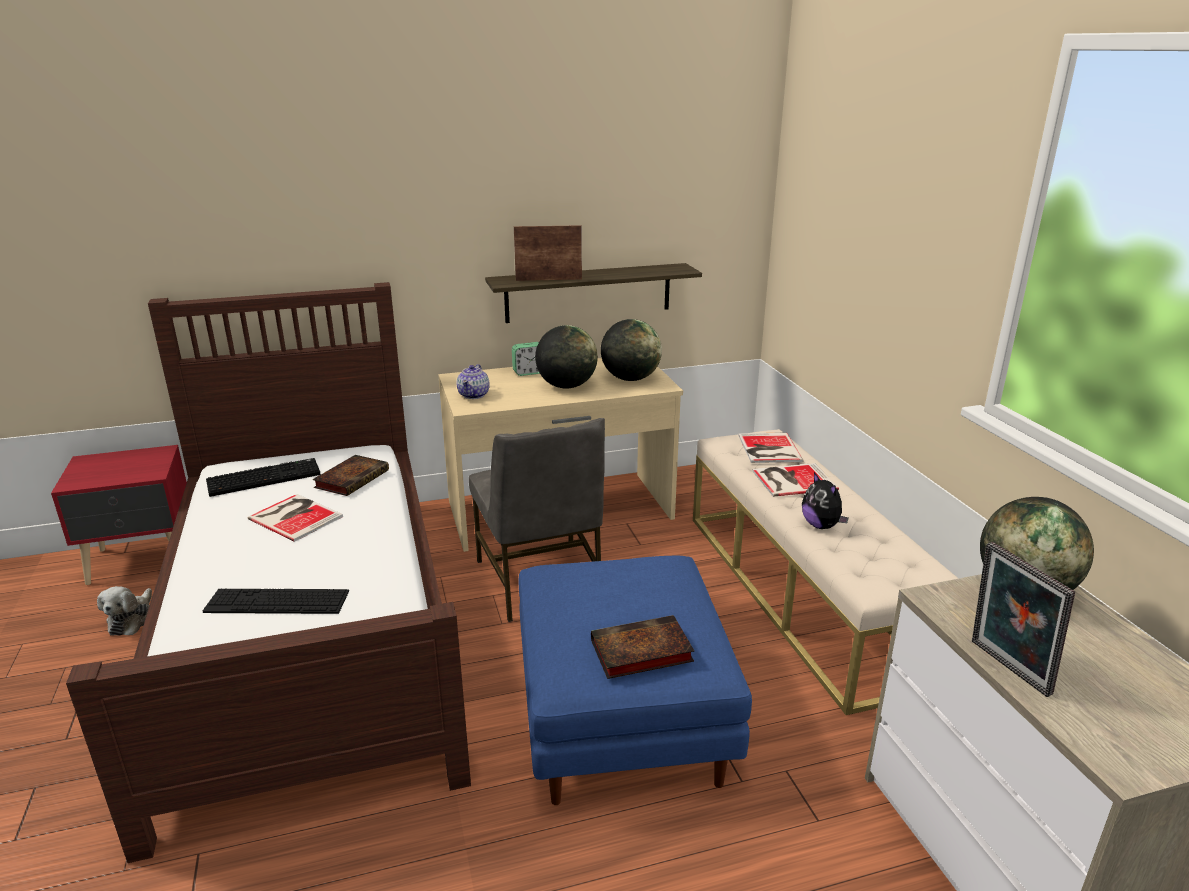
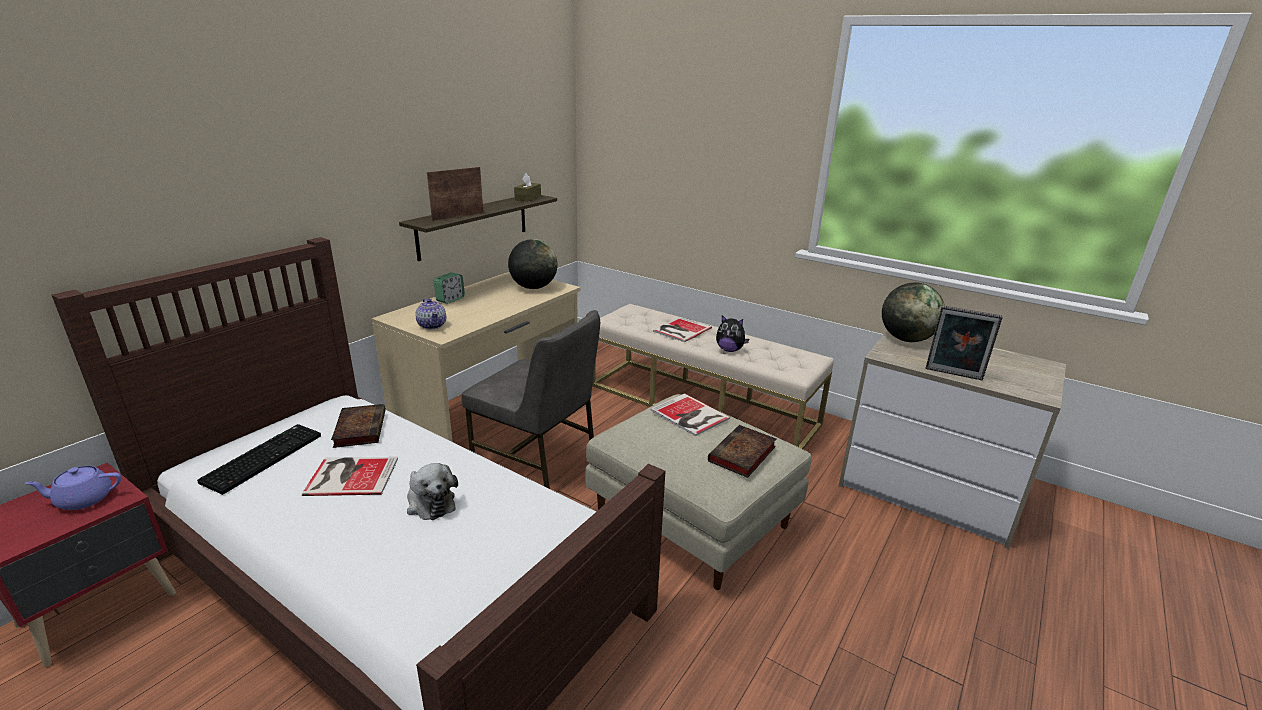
camera: 40 degrees left, 0 degrees up
plush toy [97,586,152,636] -> plush toy moved to [407,463,458,520]
keyboard [203,589,349,614] -> none
blue ottoman [519,556,752,805] -> beige ottoman [585,394,812,590]
globe [535,325,598,389] -> none
book [738,433,804,463] -> book moved to [650,393,730,436]
none -> purple teapot [25,466,122,510]
none -> brown tissue box [514,173,541,201]

